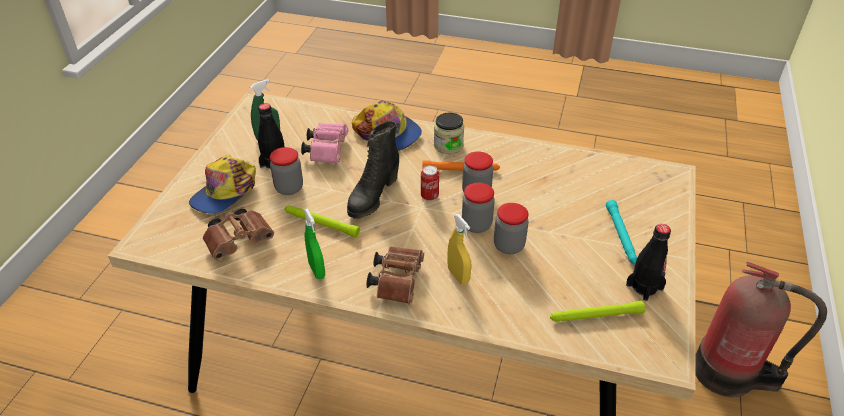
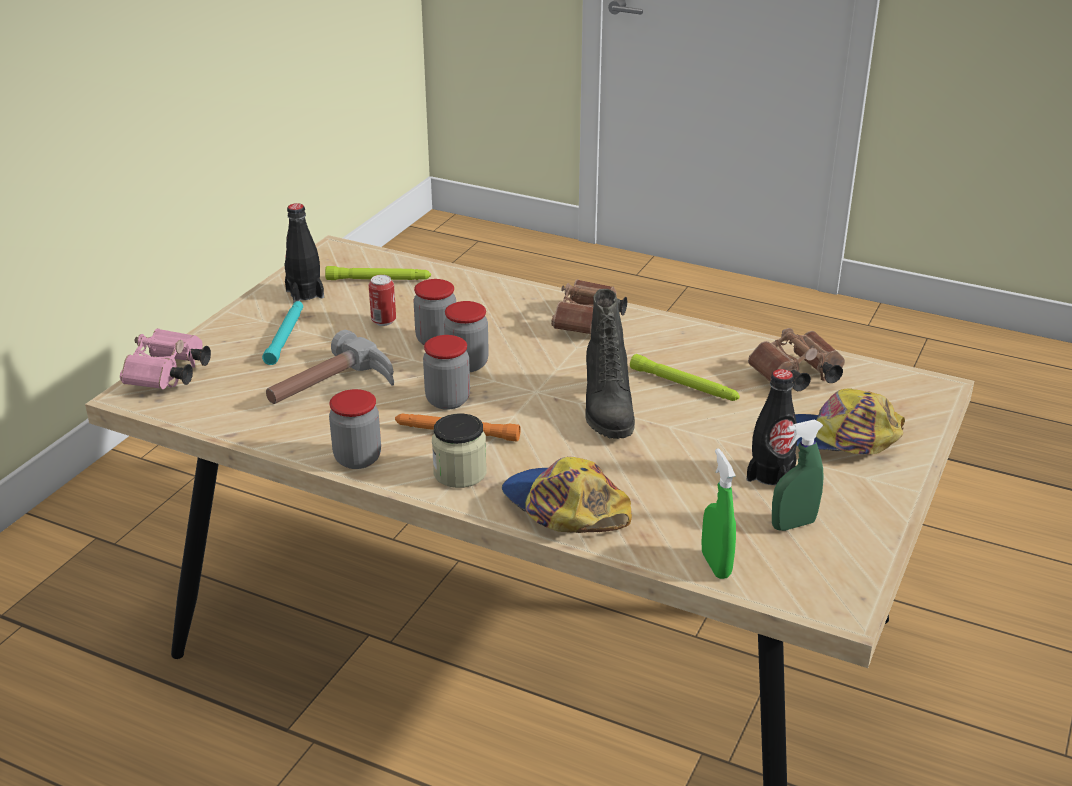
camera: 170 degrees left, 10 degrees down
cap [189,155,256,213] -> cap turned 120 degrees counterclockwise [795,388,905,454]
jar [270,147,303,195] -> jar moved to [329,389,381,469]
pink binoculars [301,123,348,164] -> pink binoculars moved to [120,328,211,389]
green spray bottle [303,208,325,279] -> green spray bottle moved to [702,448,736,579]
black boot [347,121,399,219] -> black boot turned 135 degrees clockwise [585,289,635,439]
can [421,165,439,201] -> can moved to [369,275,396,326]
yellow spray bottle [447,214,472,285] -> none
fire extinguisher [695,262,827,397] -> none
none -> hammer [266,330,394,404]

